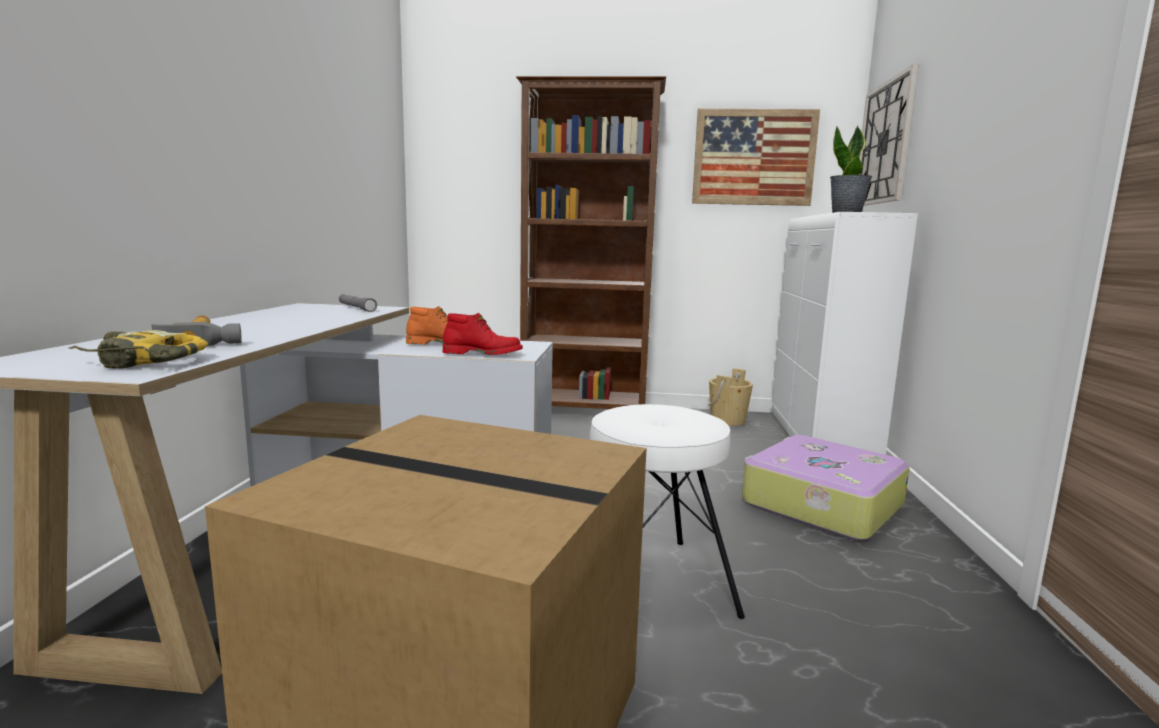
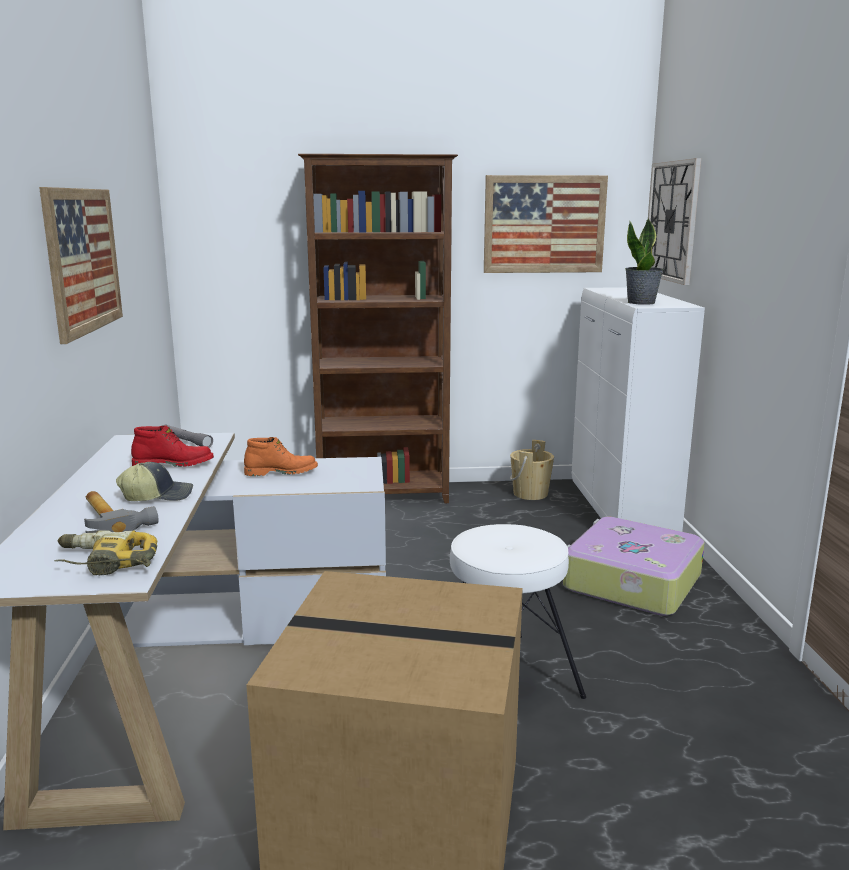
camera: 10 degrees left, 5 degrees up
red boot [443,313,523,355] -> red boot moved to [131,426,214,467]
none -> picture [39,187,123,344]
none -> cap [116,462,193,501]

